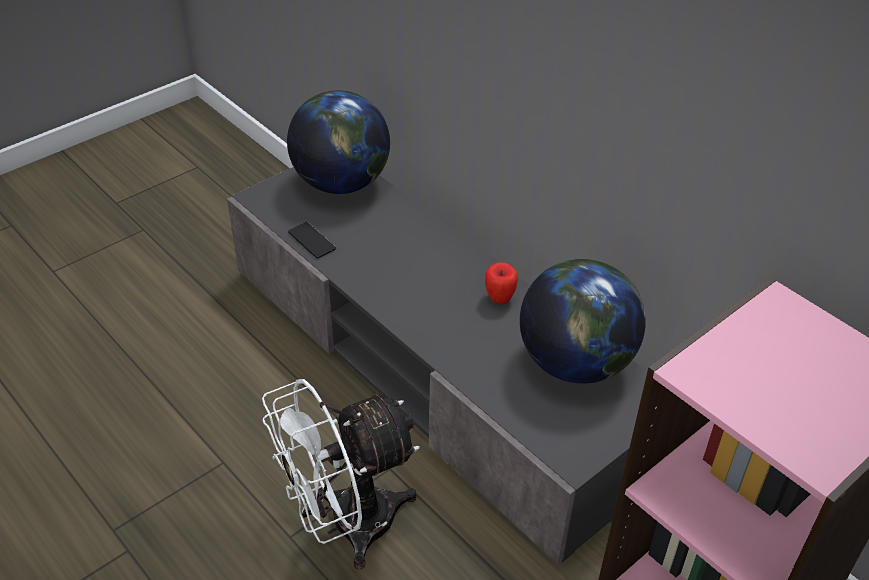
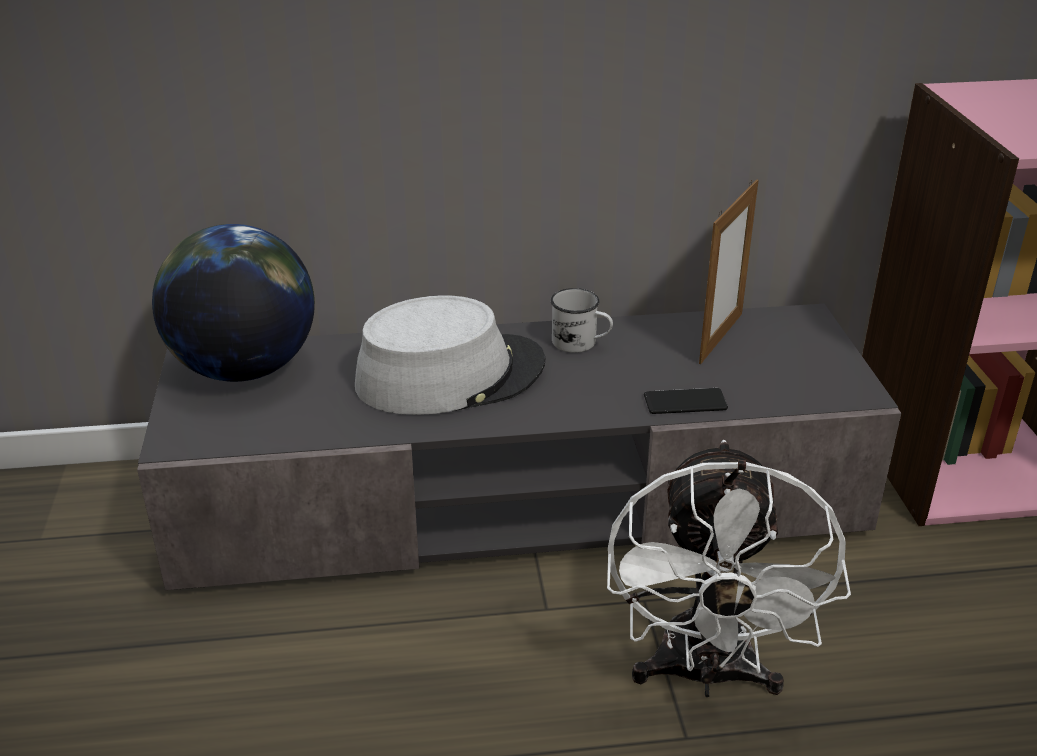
camera: 55 degrees left, 10 degrees down
phone [288,222,336,258] -> phone moved to [644,388,728,414]
apple [485,262,518,305] -> white mug [551,288,613,353]
globe [520,259,646,383] -> picture frame [699,180,759,364]
none -> grey hat [355,295,545,415]

